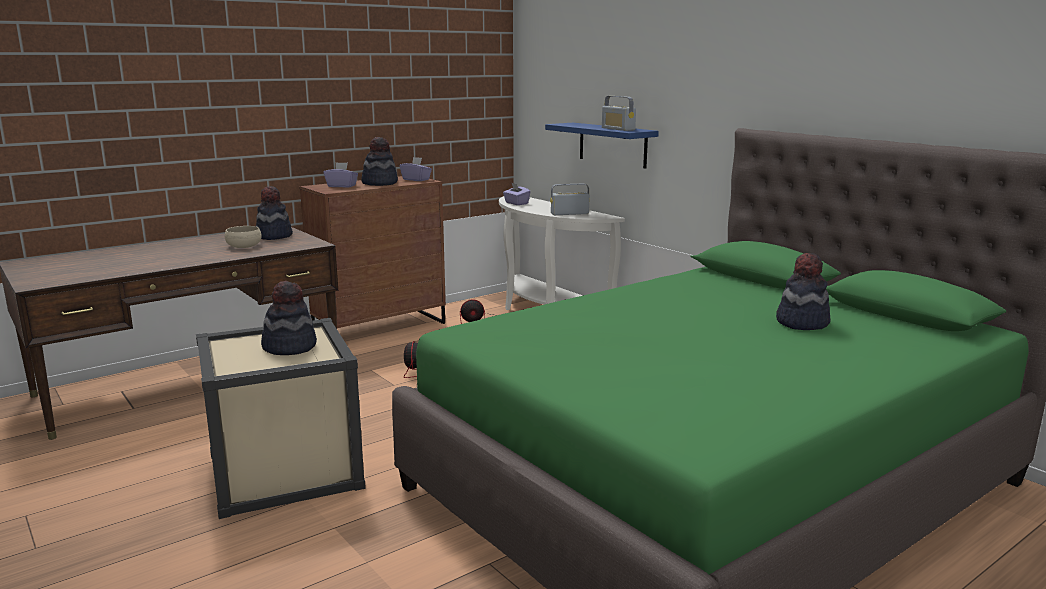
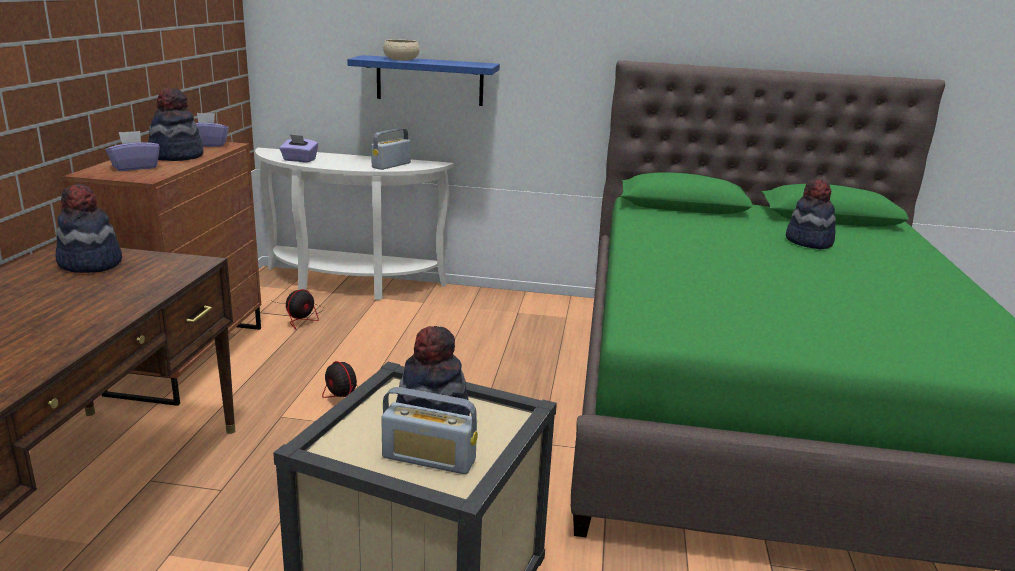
camera: 45 degrees left, 5 degrees up
beige bowl [225,226,262,248] -> beige bowl moved to [383,39,420,61]
radio [602,96,636,131] -> radio moved to [381,387,478,474]

